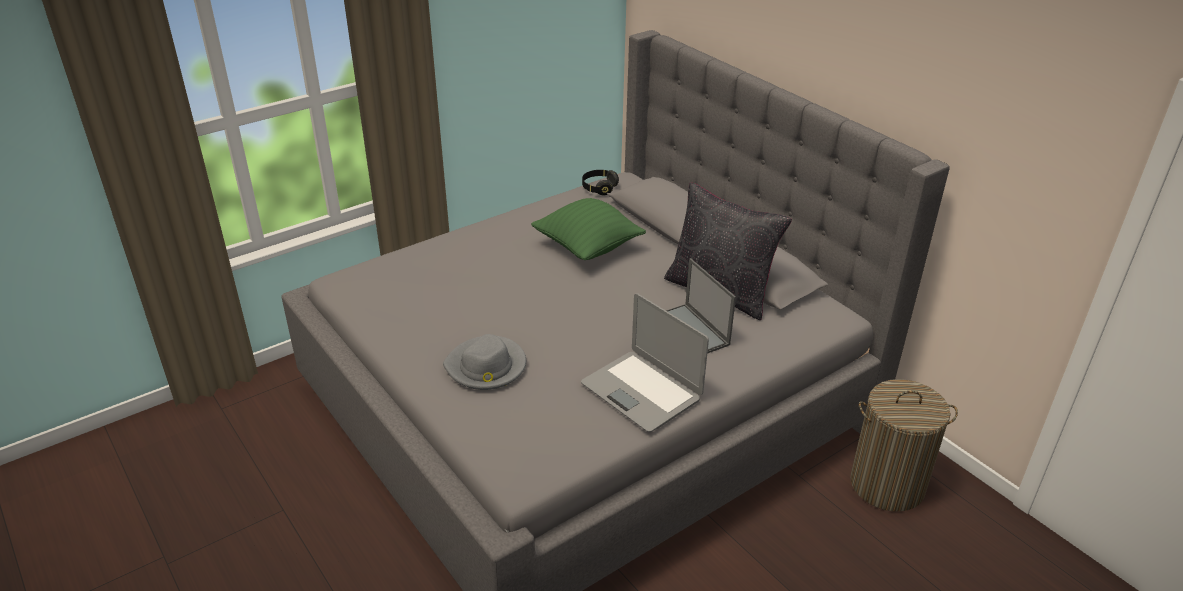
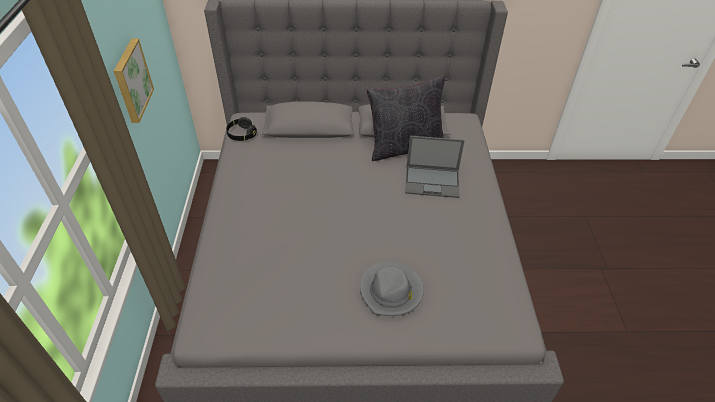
camera: 55 degrees left, 10 degrees up
green pillow [531,198,646,260] -> none
laptop [581,293,709,432] -> none
laundry basket [850,379,958,512] -> none
none -> picture [114,39,154,123]

